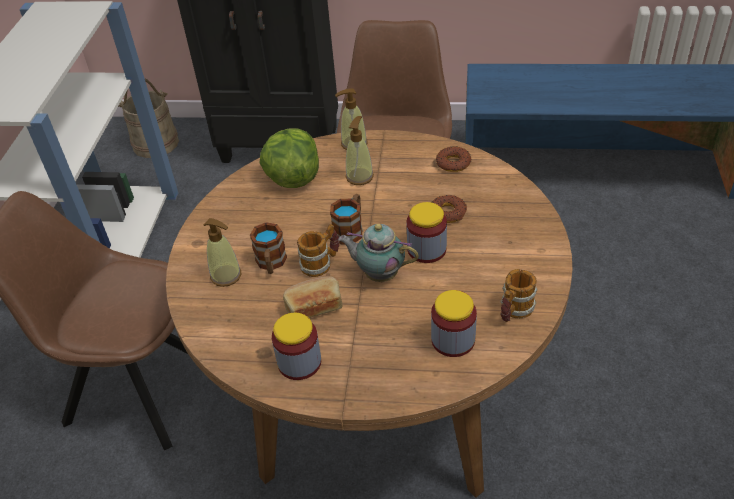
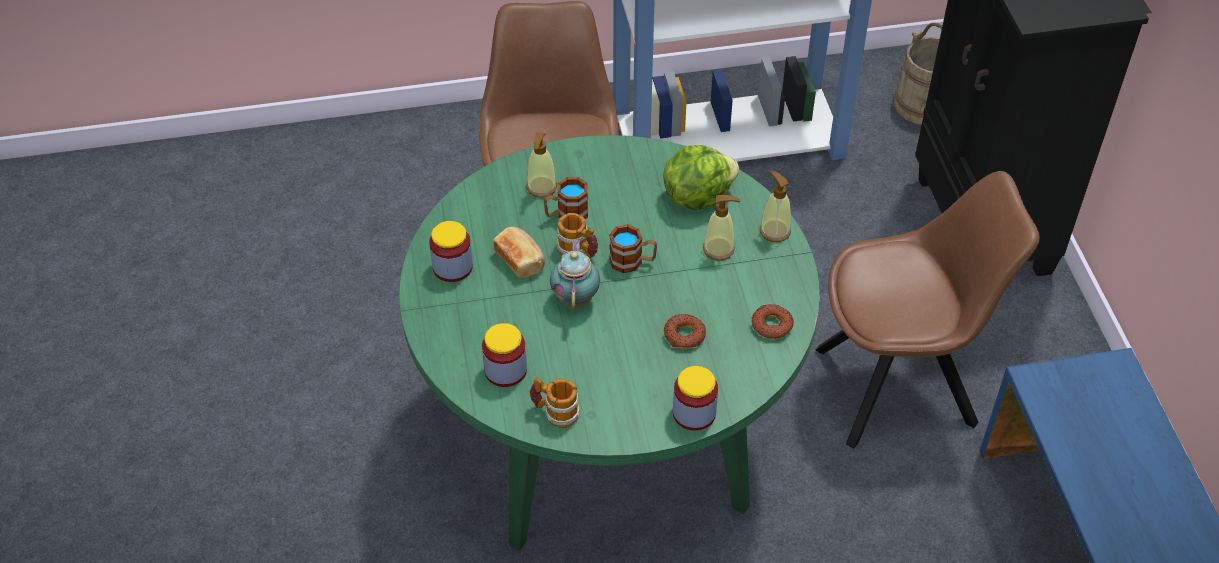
camera: 70 degrees right, 5 degrees up
brown dining table [166,130,572,498] -> green dining table [399,135,820,551]
jar [407,202,447,263] -> jar moved to [673,366,718,431]

